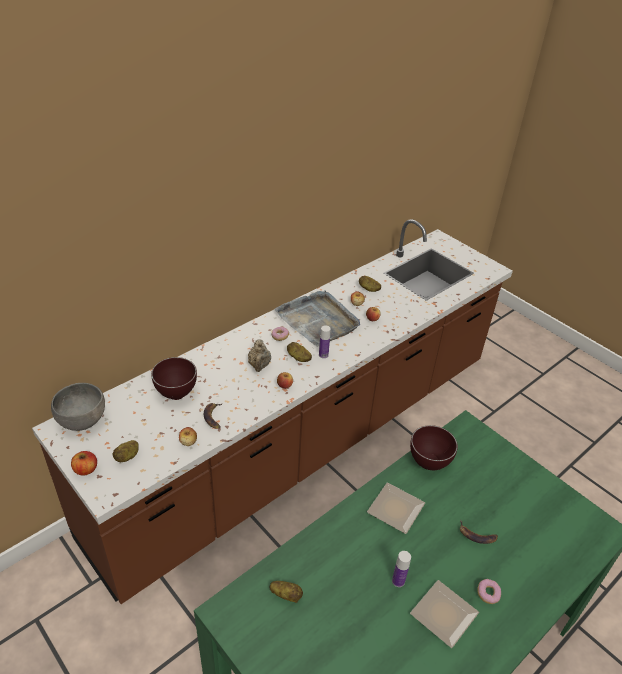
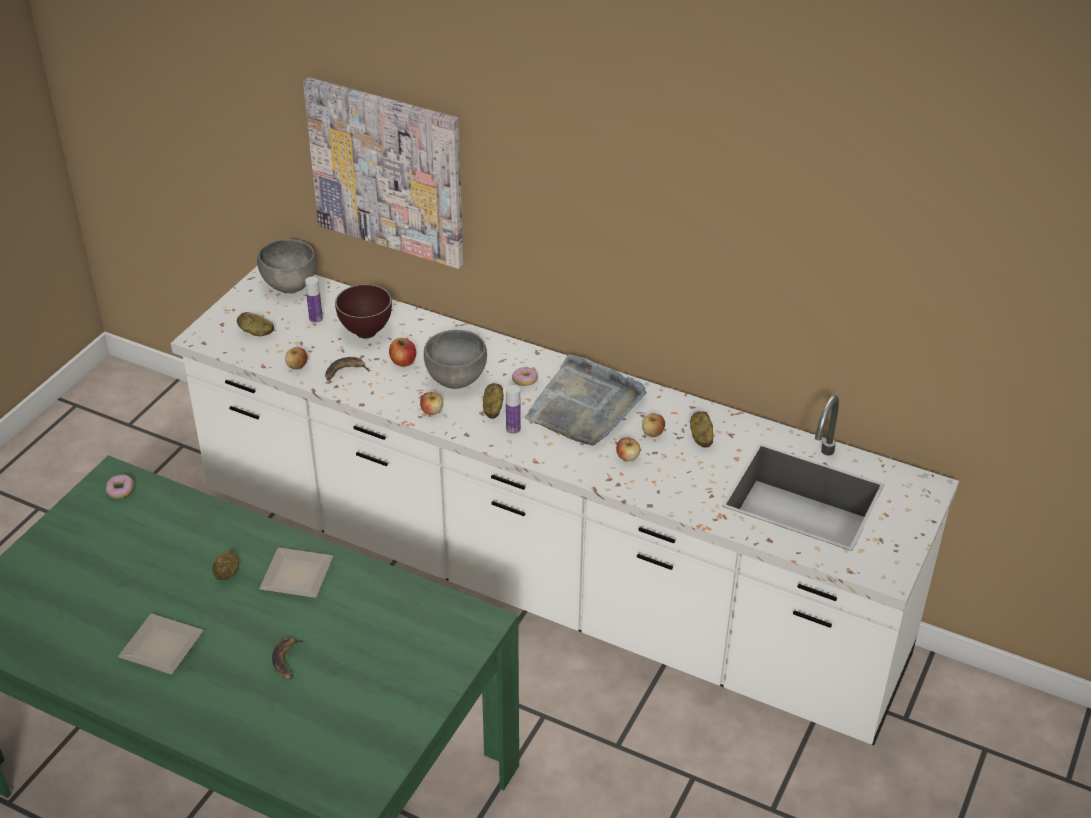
camera: 70 degrees right, 0 degrees up
brown counter [32,219,513,604] -> white counter [171,265,959,745]
apple [71,451,97,475] -> apple moved to [389,338,416,367]
beige teapot [248,339,271,372] -> grey bowl [424,330,487,389]
potato [270,581,303,603] -> potato moved to [212,550,239,580]
bottle [392,551,411,587] -> bottle moved to [305,276,323,323]
brown bowl [410,425,458,470] -> none
donut [477,579,501,604] -> donut moved to [106,475,133,499]
none -> picture [303,77,463,269]

